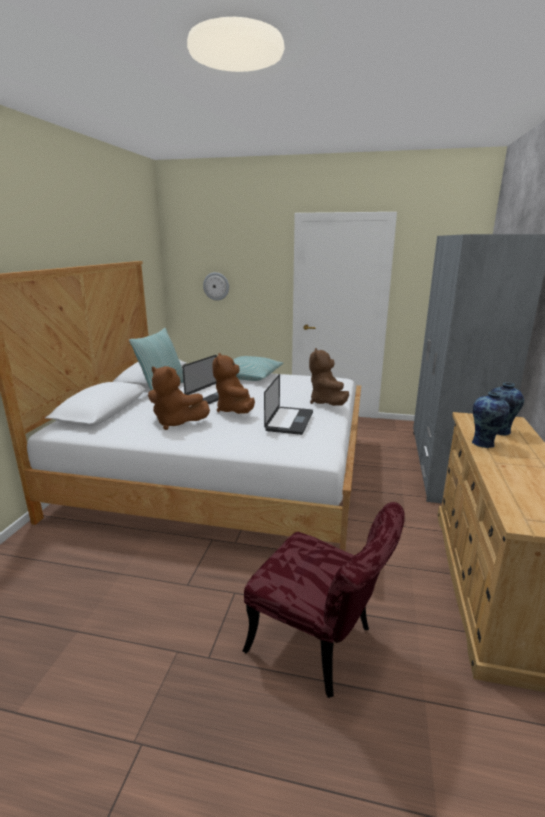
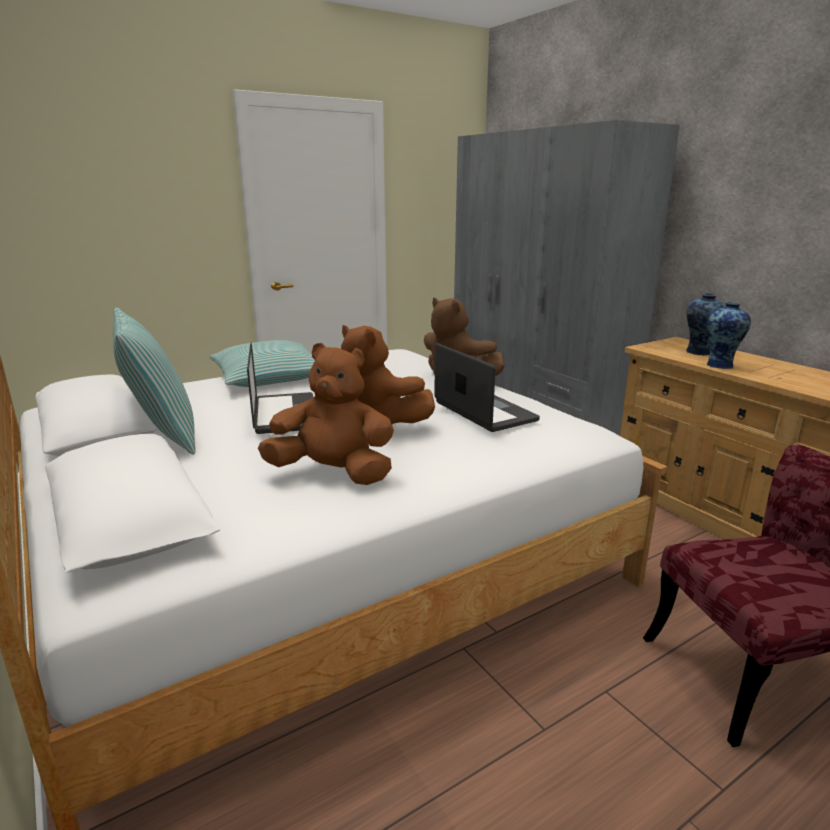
camera: 45 degrees left, 0 degrees up
brown plush toy [148,366,210,430] -> brown plush toy turned 150 degrees counterclockwise [258,343,394,485]
wall clock [203,272,229,301] -> none

